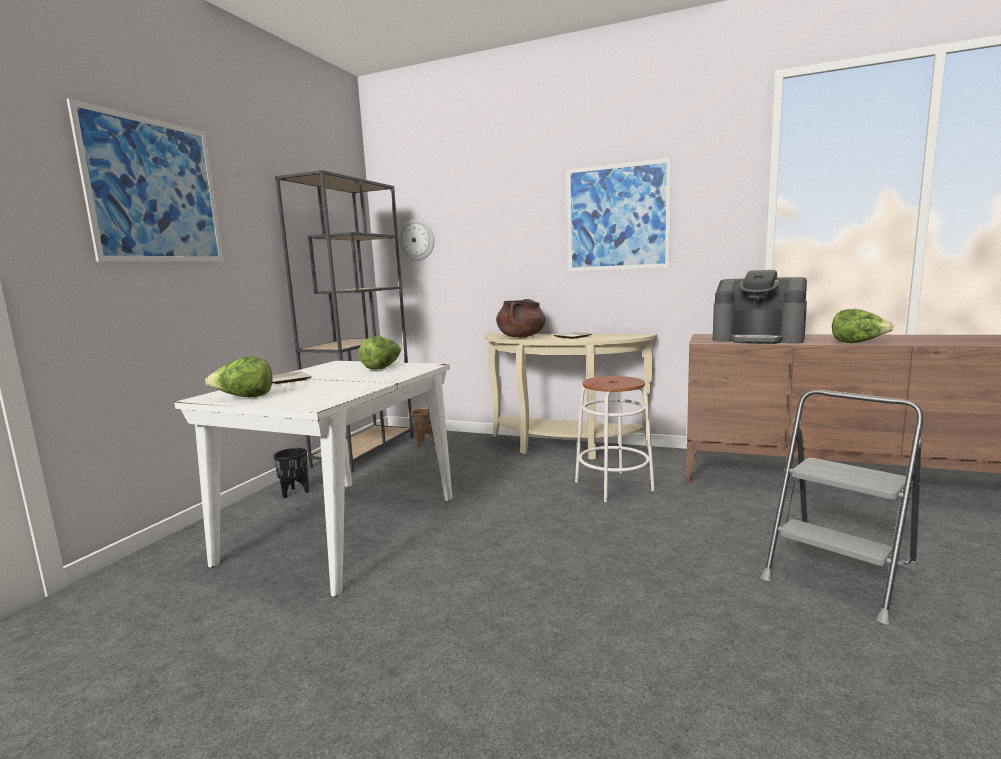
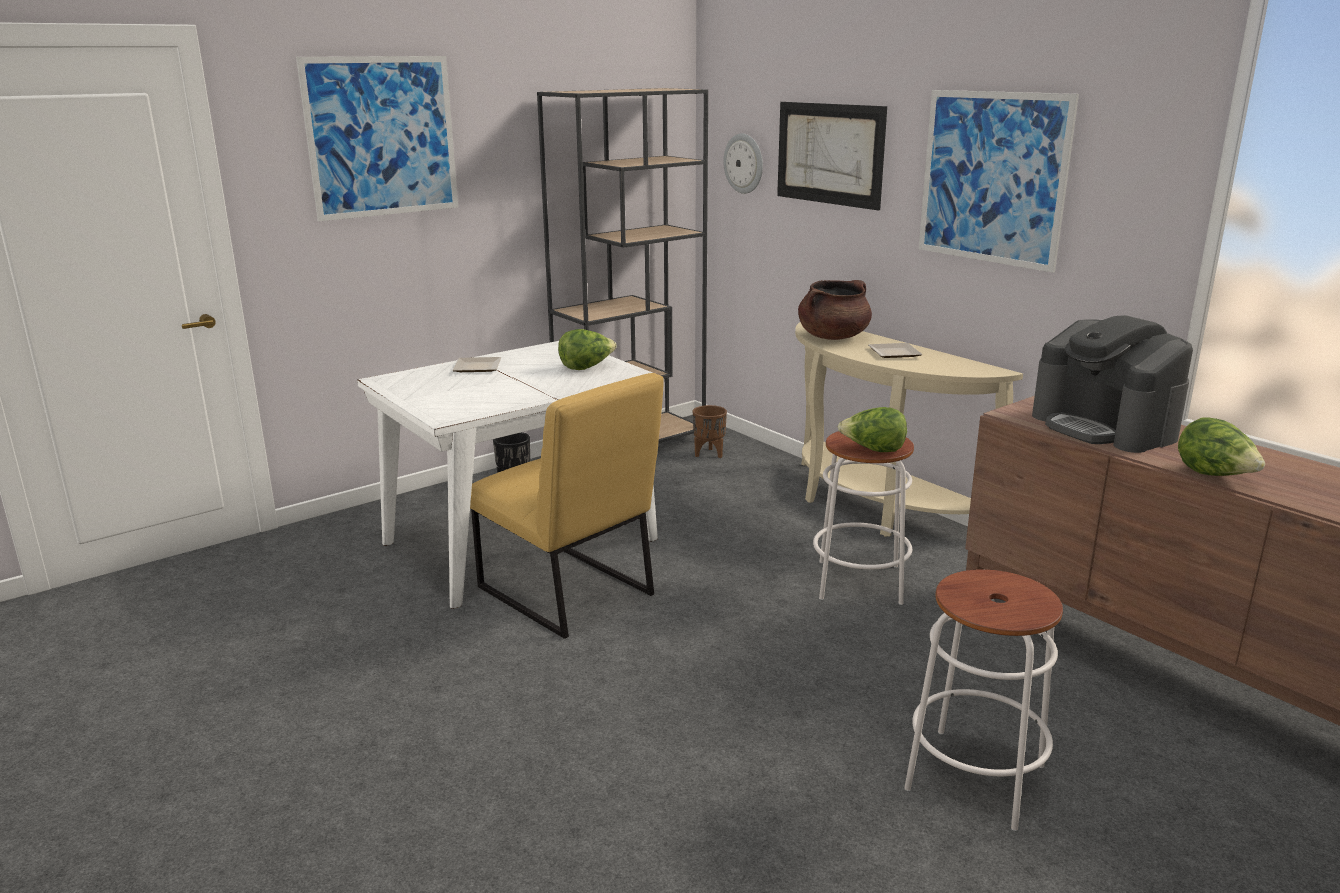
camera: 30 degrees right, 10 degrees up
lettuce [205,356,273,398] -> lettuce moved to [838,407,907,452]
grey step ladder [760,390,924,625] -> white stool [904,569,1063,831]
none -> yellow chair [470,373,664,639]
none -> picture [777,102,887,211]

